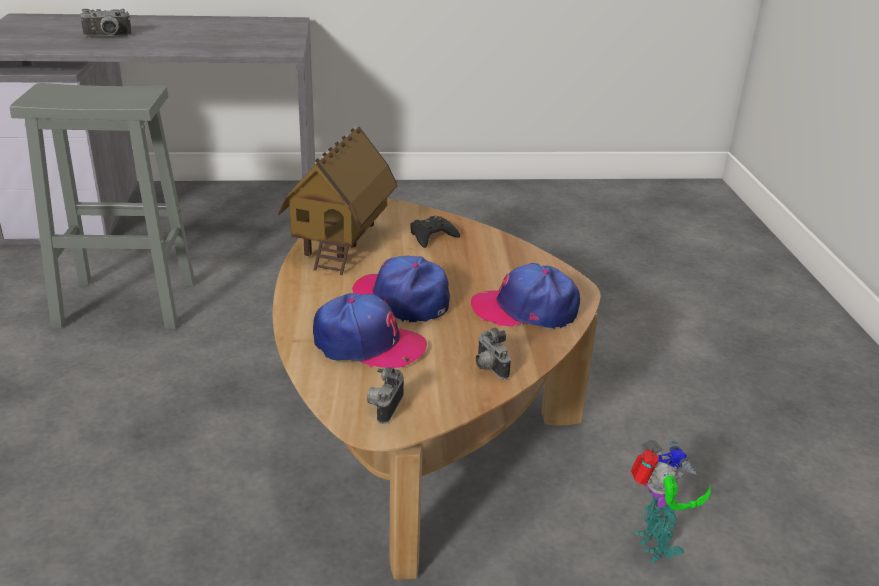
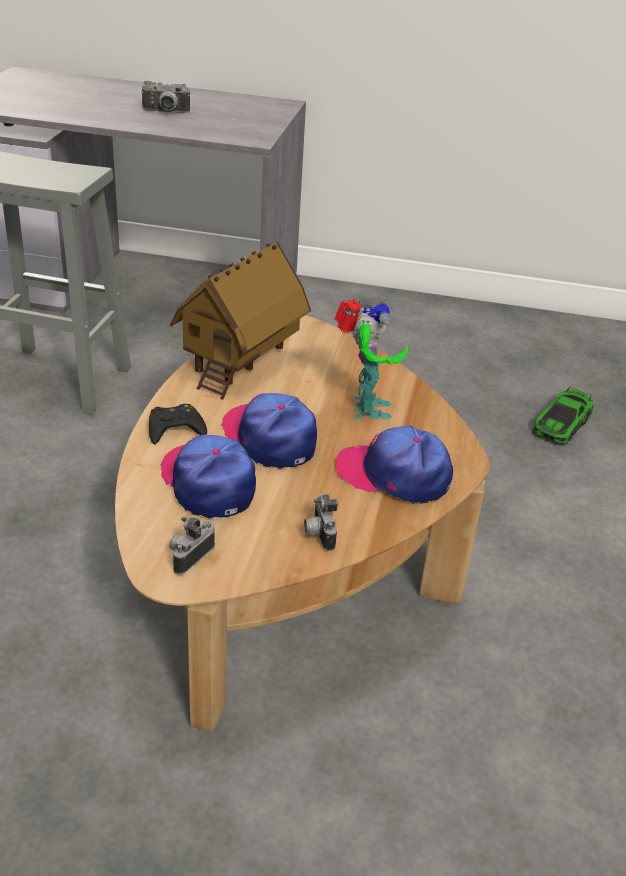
camera: 15 degrees right, 5 degrees up
camera [80,9,132,37] -> camera moved to [141,81,190,113]
cap [313,293,427,368] -> cap turned 150 degrees counterclockwise [160,435,256,518]
black game controller [410,216,460,248] -> black game controller moved to [149,404,207,444]
toy robot [630,438,711,563] -> toy robot moved to [335,297,408,419]
none -> toy car [532,387,594,446]

